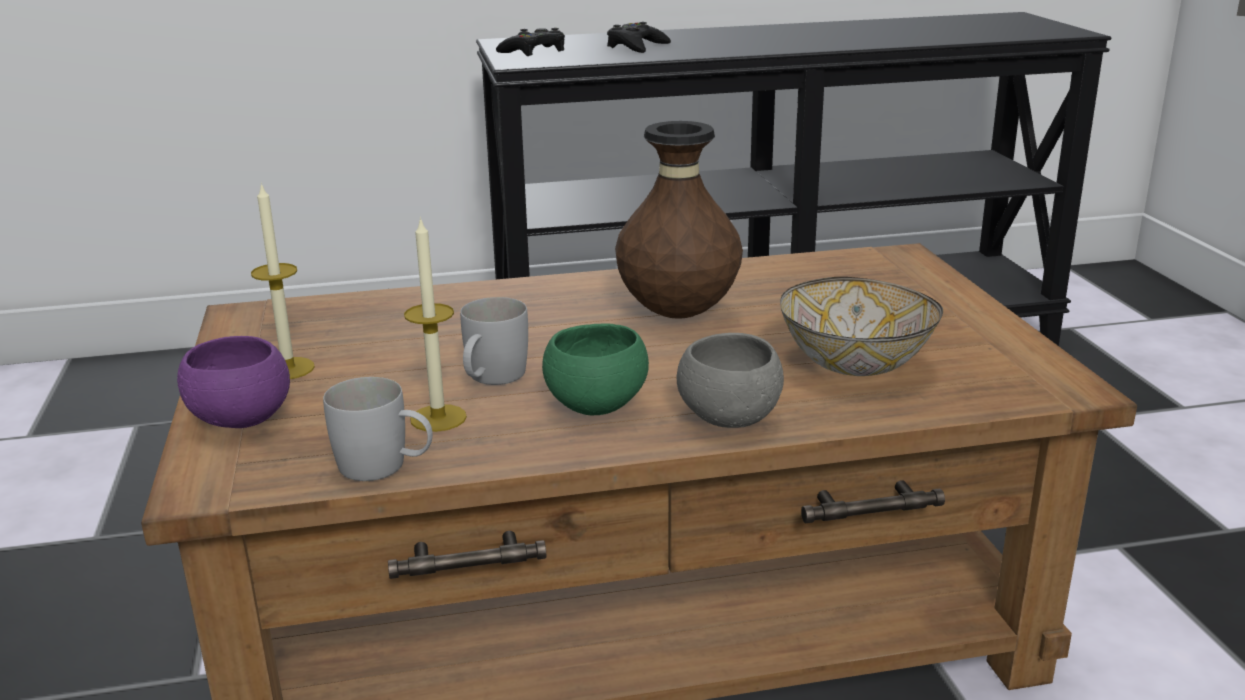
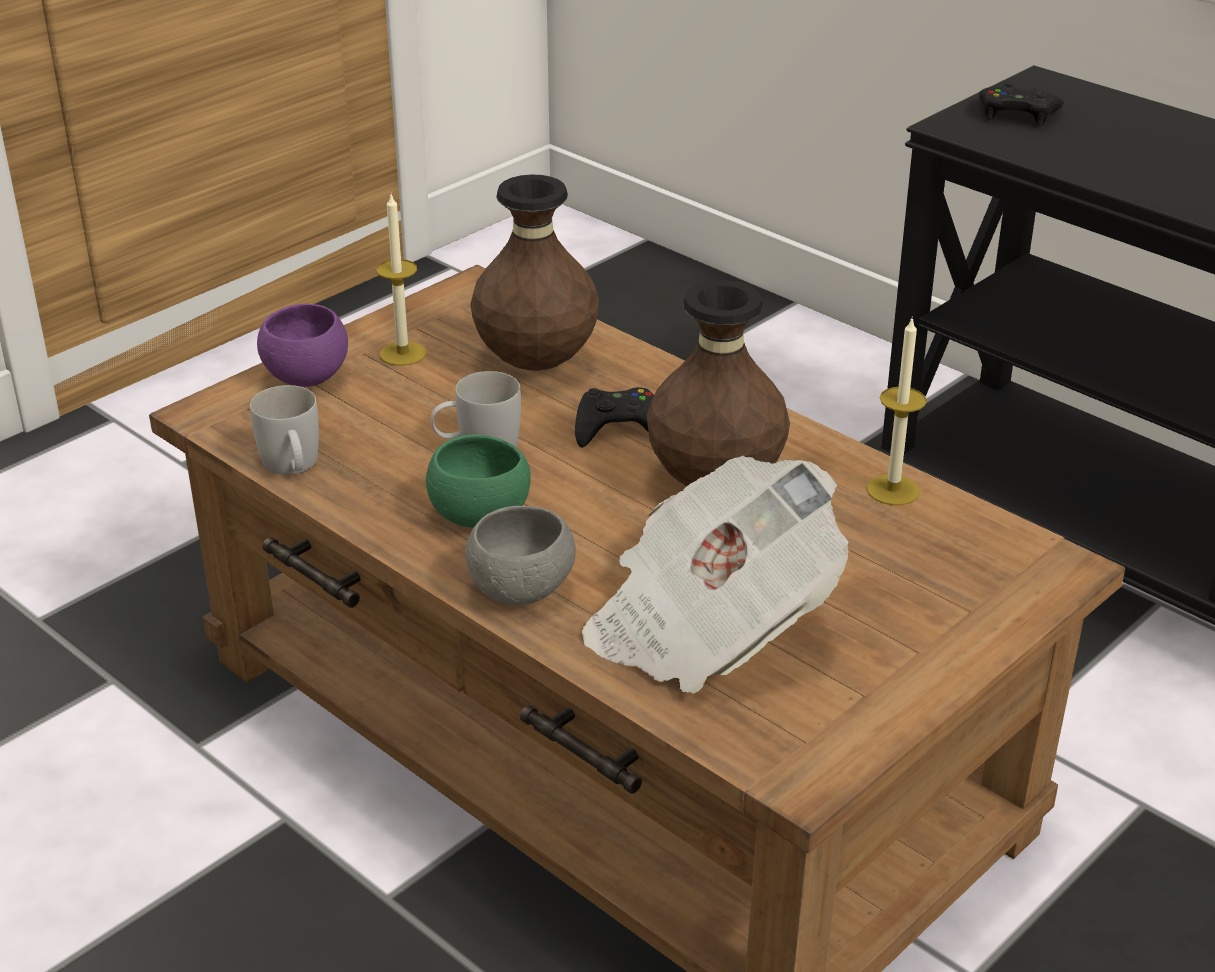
camera: 55 degrees right, 10 degrees up
candle [404,217,467,432] -> candle moved to [867,316,927,505]
black game controller [607,22,671,53] -> black game controller moved to [575,387,654,448]
bowl [780,277,943,376] -> newspaper [582,456,849,694]
none -> brown vase [470,174,599,371]

